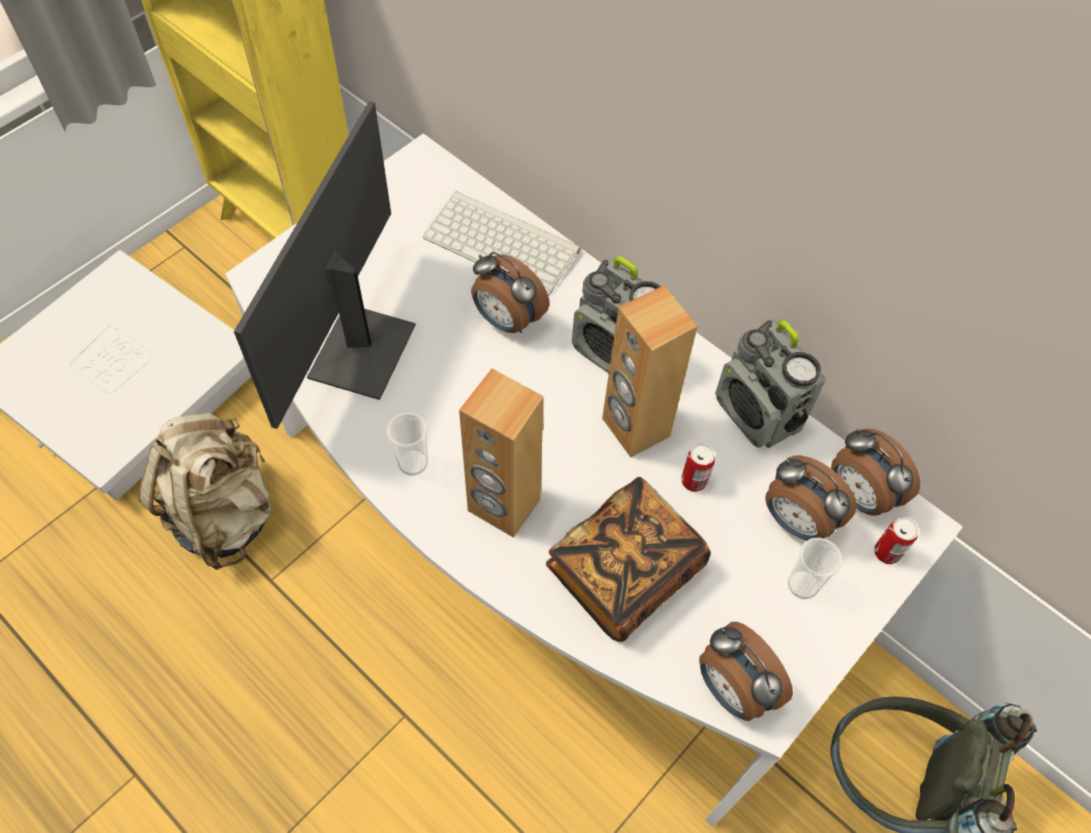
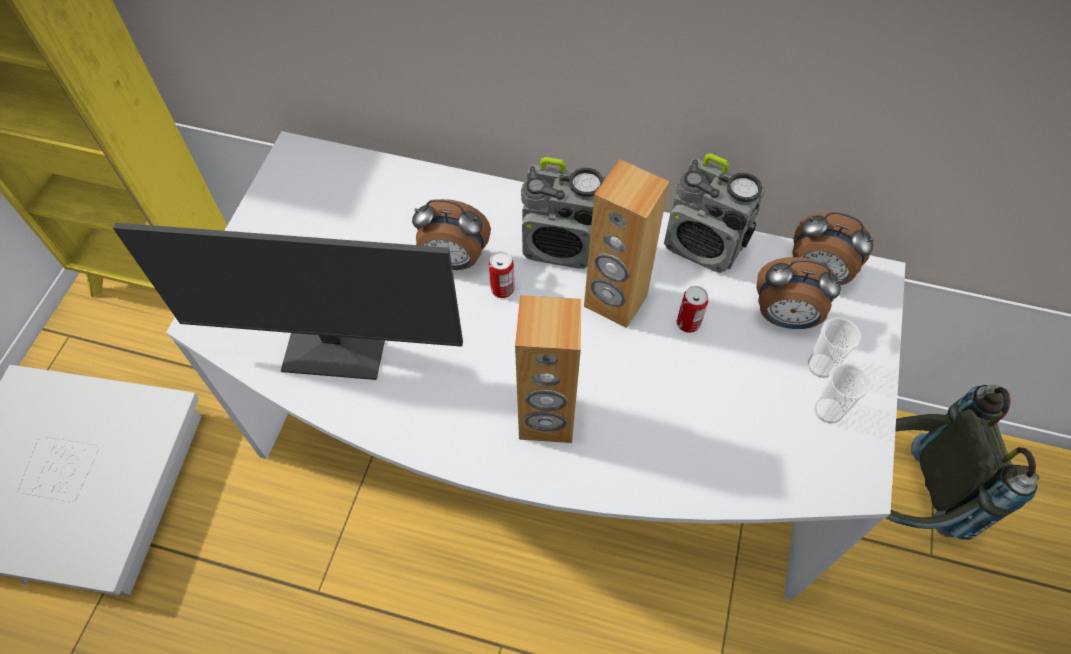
camera: 25 degrees left, 0 degrees up
beige backpack [139,413,272,570] -> none
monitor [234,101,416,429] -> monitor turned 75 degrees counterclockwise [113,223,463,380]
cup [387,412,428,476] -> cup moved to [814,363,870,424]
keyboard [423,191,581,296] -> none
book [546,477,711,642] -> none
alarm clock [699,622,793,721] -> none
can [874,517,919,564] -> can moved to [489,251,515,298]

